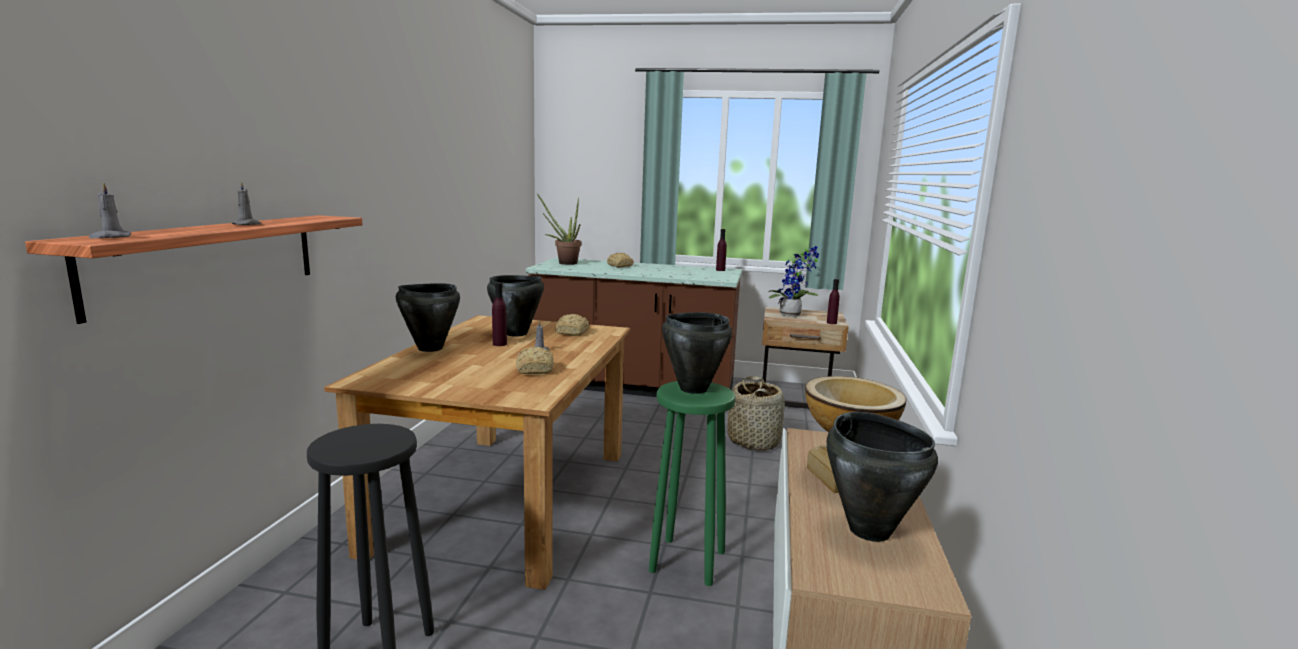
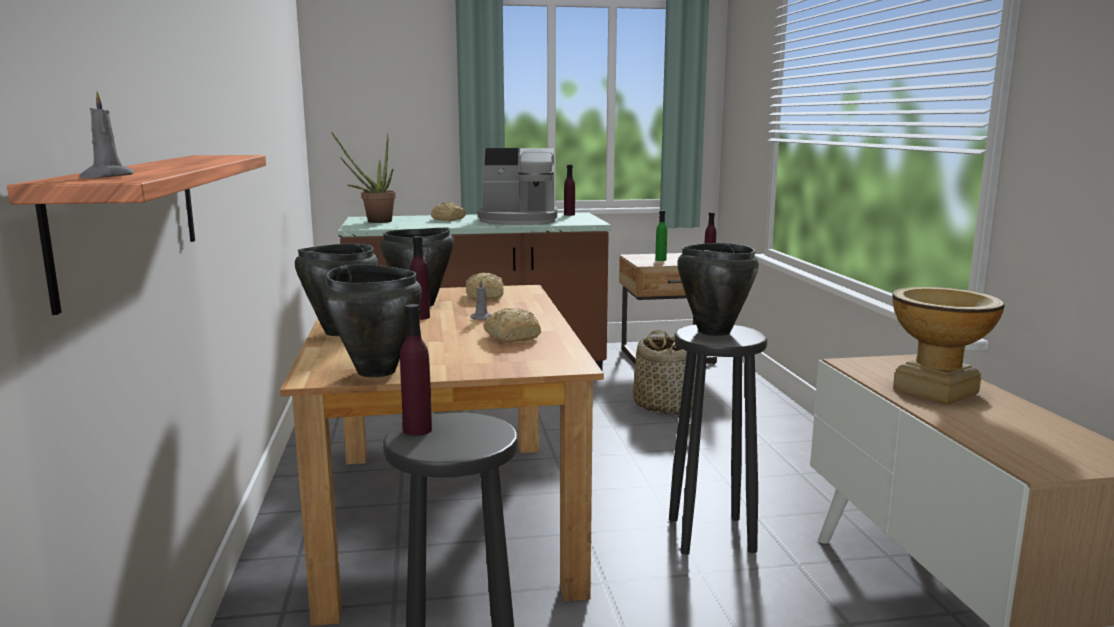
camera: 20 degrees left, 0 degrees up
grey candle [232,180,261,225] -> none
green stool [649,381,736,586] -> black stool [669,325,767,555]
potted plant [768,246,819,317] -> green bottle [655,210,667,261]
black cooking pot [827,412,938,542] -> black cooking pot moved to [322,264,422,377]
none -> purple bottle [400,304,432,436]
none -> coffee machine [477,148,557,225]

